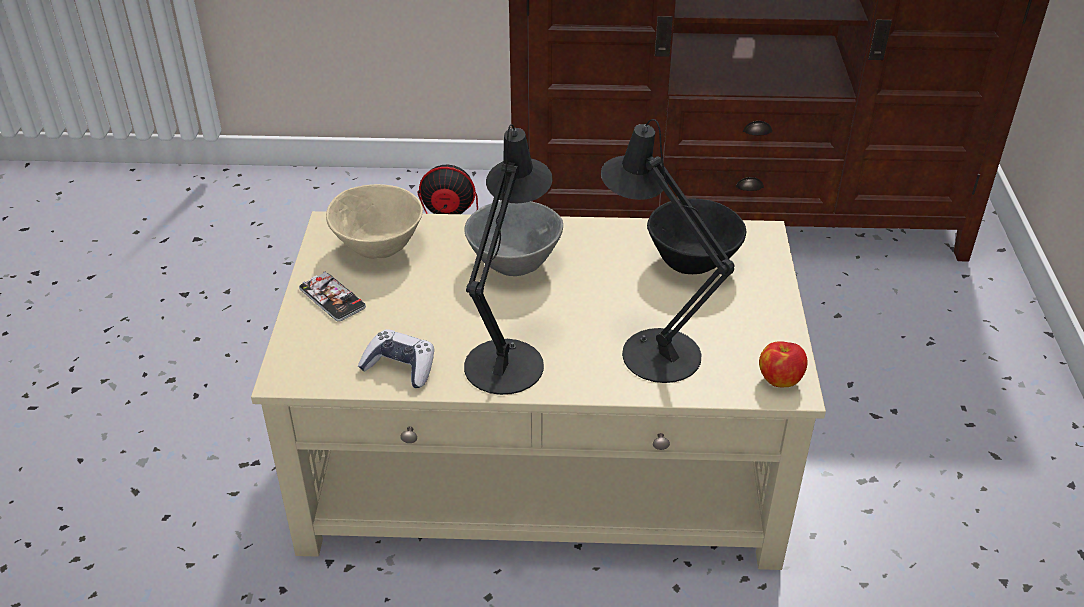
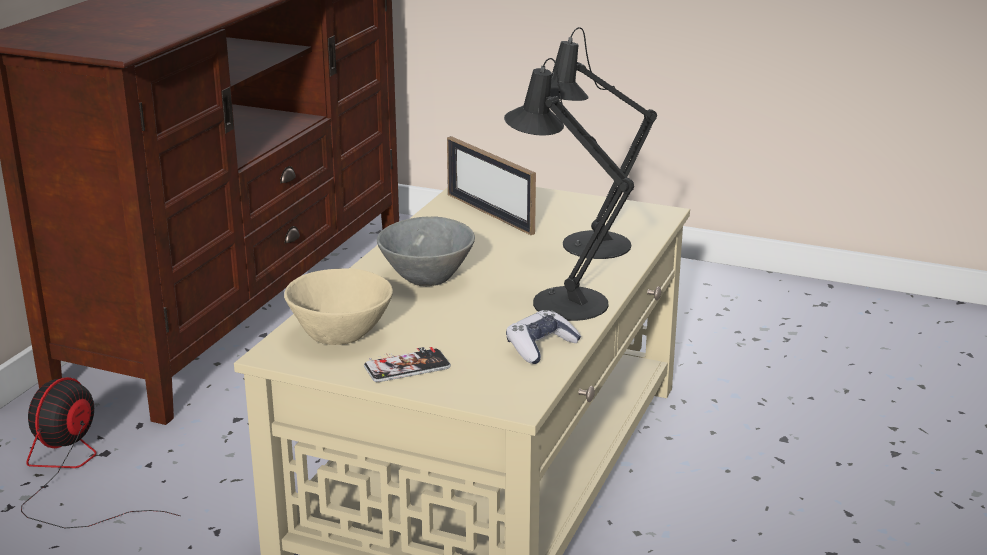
camera: 70 degrees left, 15 degrees down
black bowl [647,198,746,274] -> picture frame [447,136,536,235]
apple [759,341,808,387] -> none

